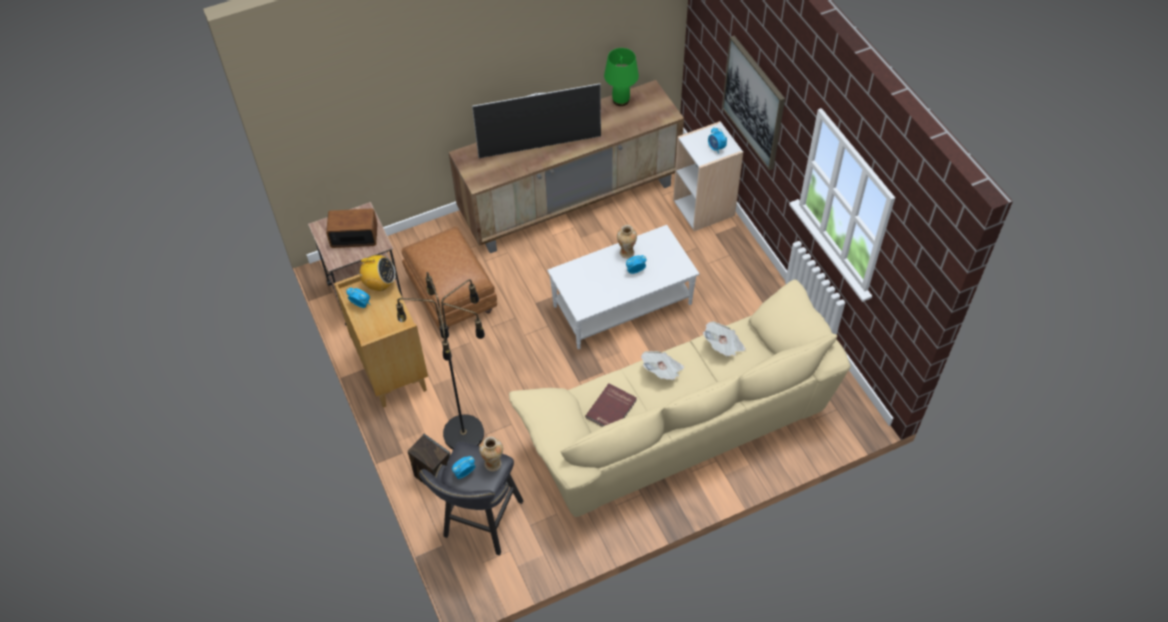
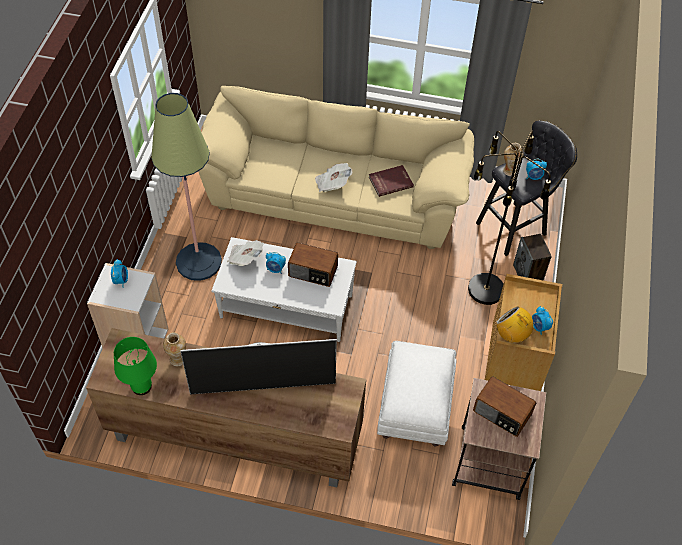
camera: 145 degrees left, 0 degrees up
brown ottoman [402,226,497,331] -> white ottoman [377,341,456,447]
television [472,83,601,158] -> television turned 150 degrees clockwise [180,339,337,395]
vase [617,225,637,259] -> vase moved to [163,332,186,366]
newspaper [703,321,746,357] -> newspaper moved to [227,240,264,266]
picture [722,36,785,170] -> none
none -> floor lamp [151,93,222,281]
none -> radio [288,242,338,287]

